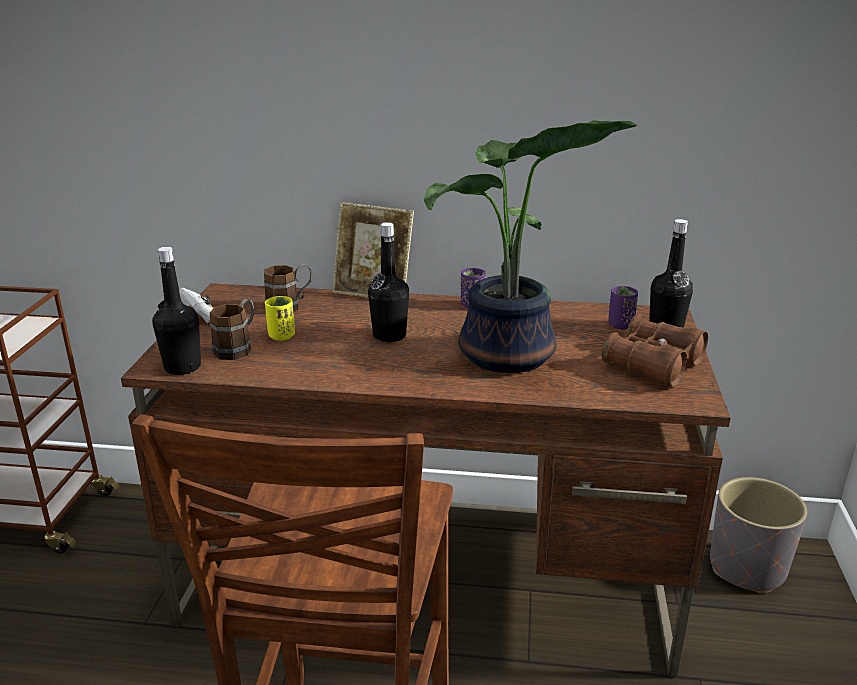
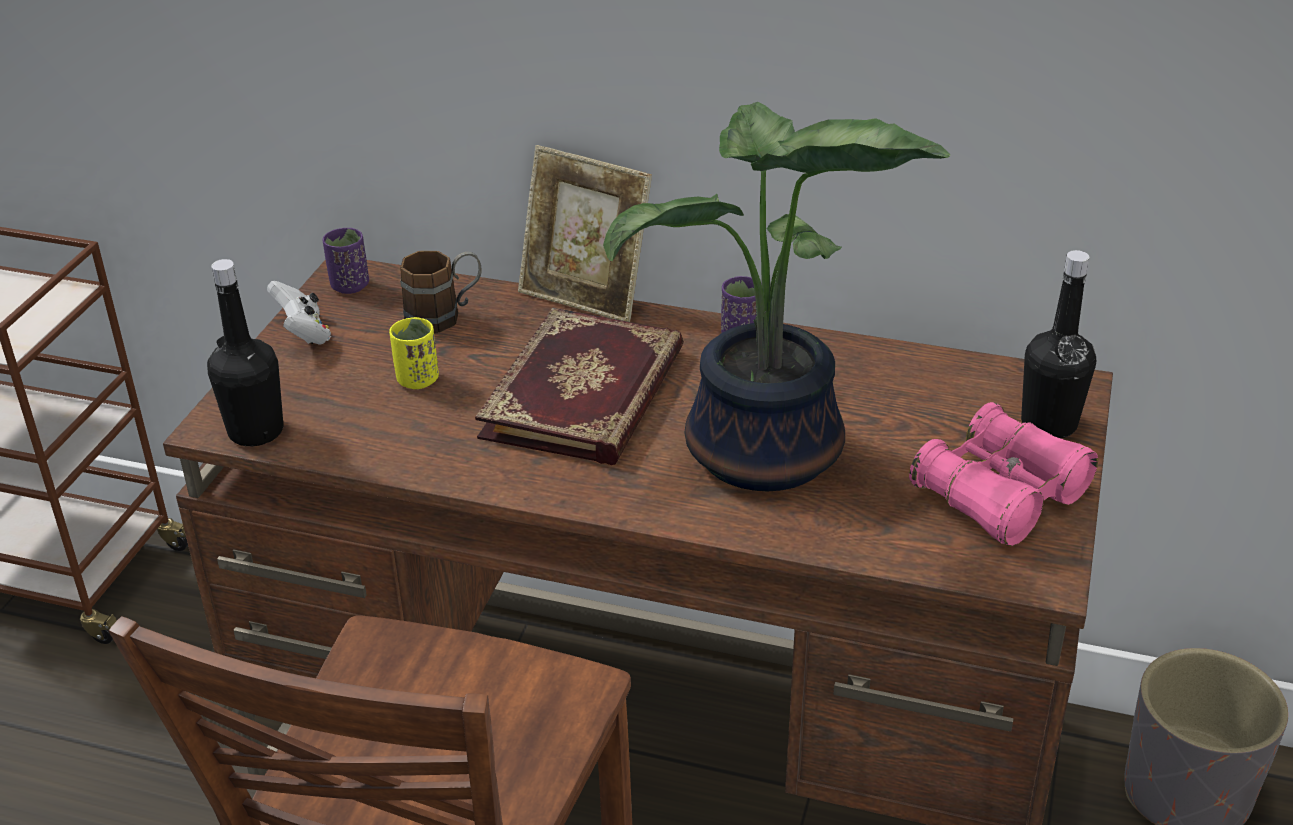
camera: 10 degrees right, 10 degrees up
brown mug [210,299,254,360] -> none
black bottle [368,222,409,342] -> book [475,307,684,465]
brown binoculars [602,315,708,387] -> pink binoculars [909,402,1098,546]
purple cup [608,286,638,329] -> purple cup moved to [323,228,369,294]

